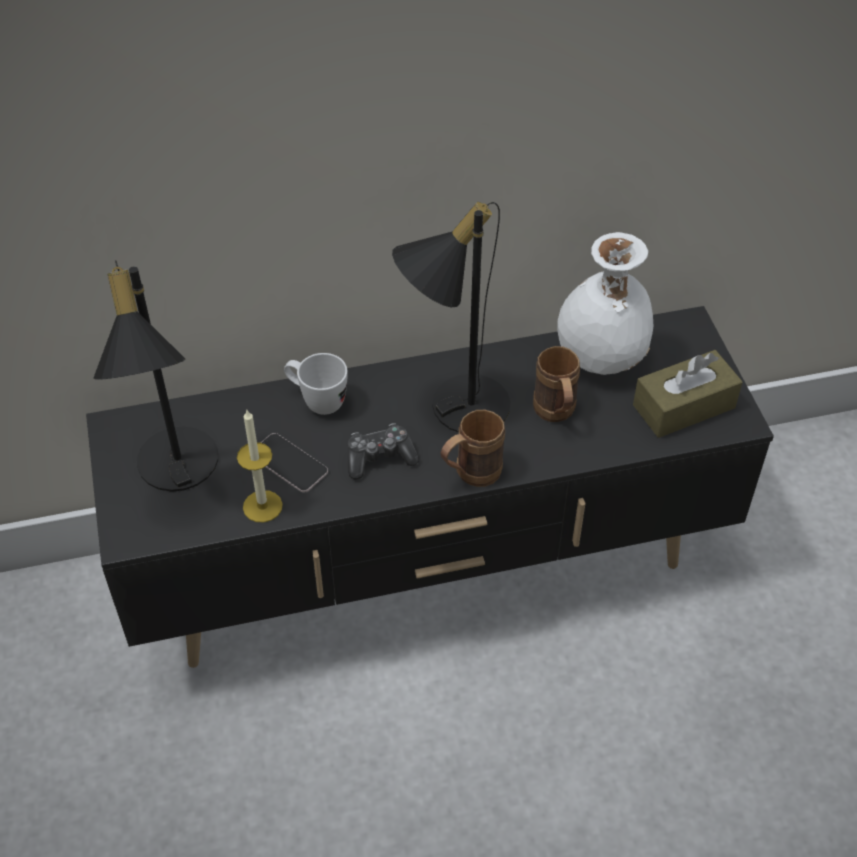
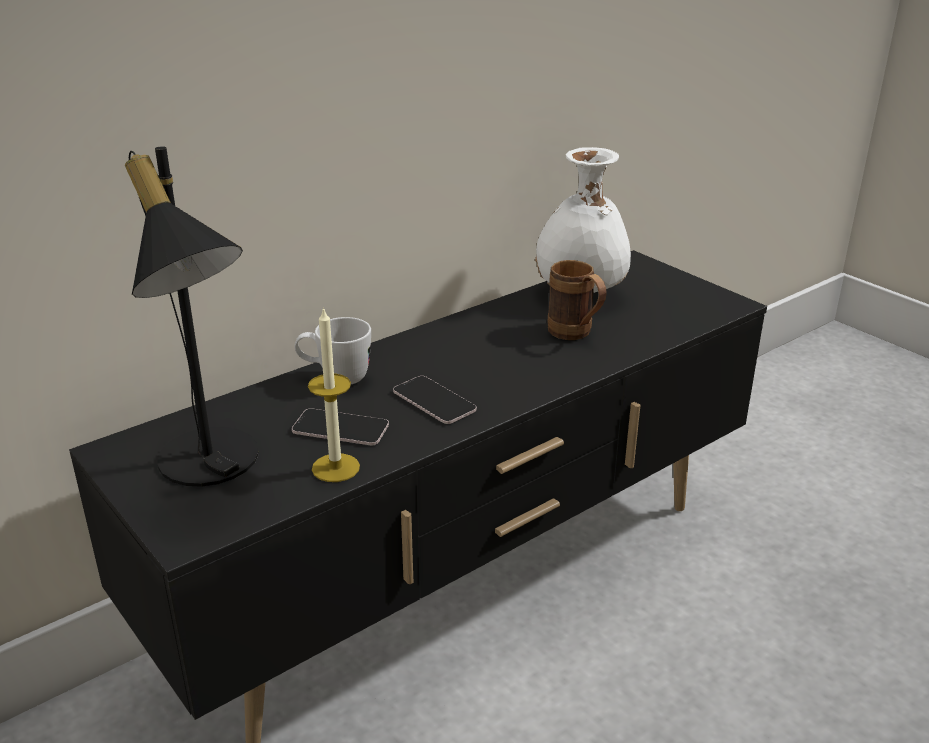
camera: 25 degrees left, 20 degrees down
game controller [348,423,419,479] -> phone [393,376,477,424]
black table lamp [392,202,510,433] -> none
brown mug [441,410,505,487] -> none
brown tissue box [633,350,743,438] -> none

